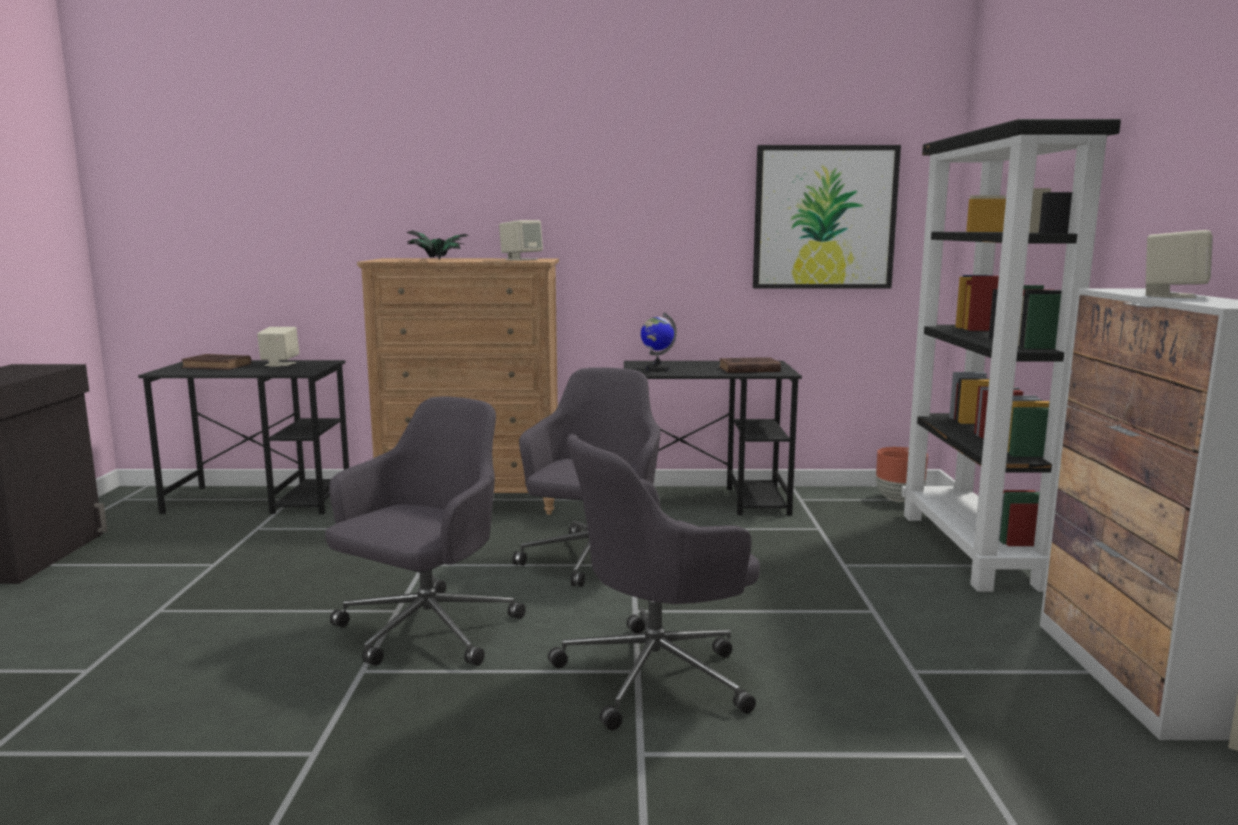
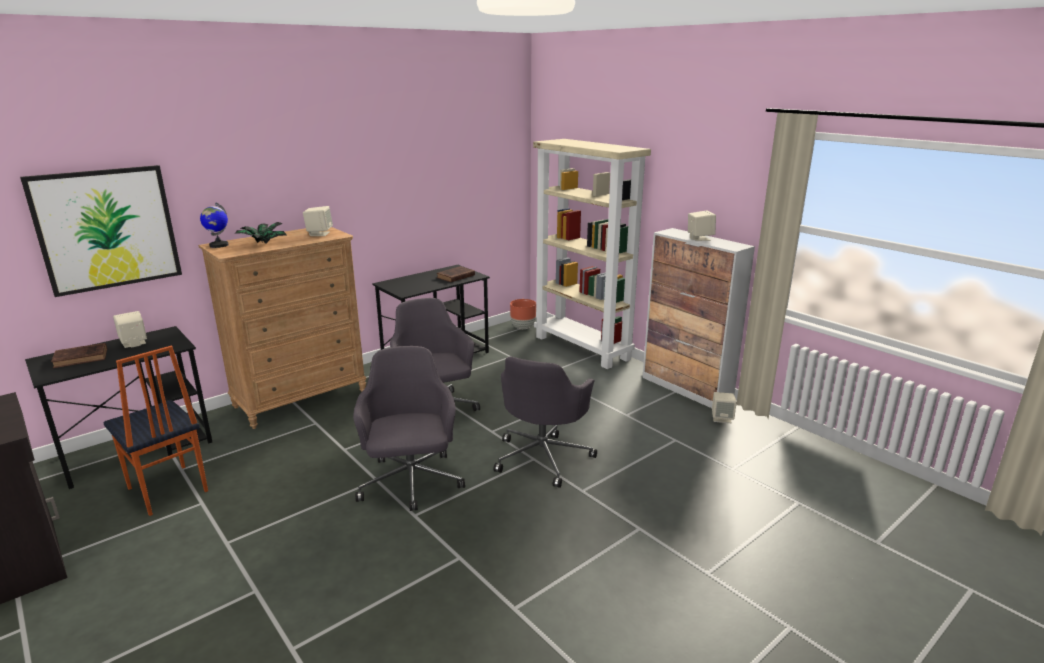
camera: 40 degrees left, 10 degrees up
globe [641,313,677,372] -> globe moved to [200,202,229,248]
picture [753,145,901,288] -> picture moved to [20,165,182,297]
black bookcase [901,119,1121,592] -> beige bookcase [533,139,651,369]
none -> chair [104,346,208,516]
none -> beige speaker [712,392,737,423]

